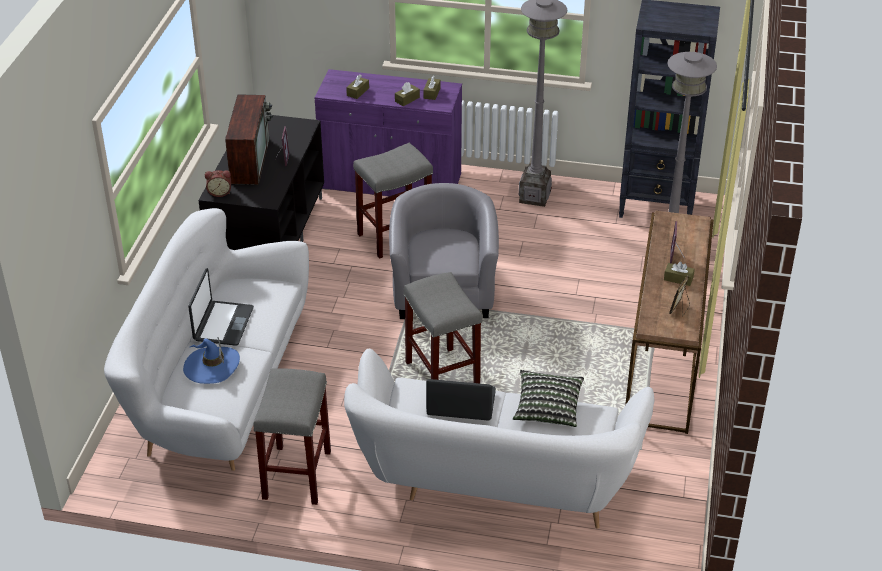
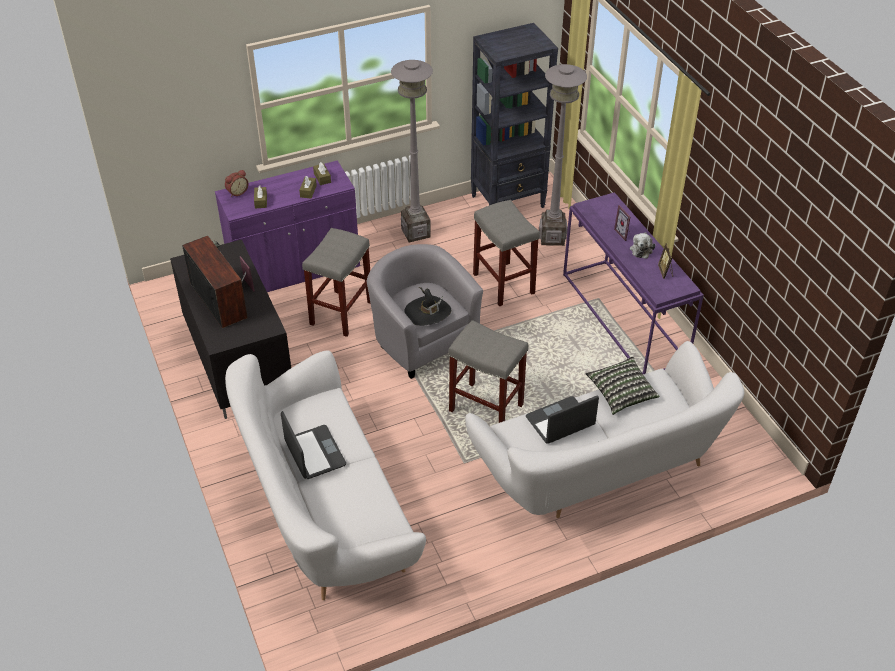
camera: 35 degrees left, 5 degrees up
blue hat [183,337,240,384] -> none
alarm clock [205,170,231,197] -> alarm clock moved to [225,170,249,197]
grey stool [253,368,331,505] -> grey stool moved to [473,200,540,306]
brown console table [625,210,714,434] -> purple console table [563,192,704,374]
brown tissue box [664,262,695,286] -> plush toy [630,232,655,259]
none -> black hat [404,287,451,326]

